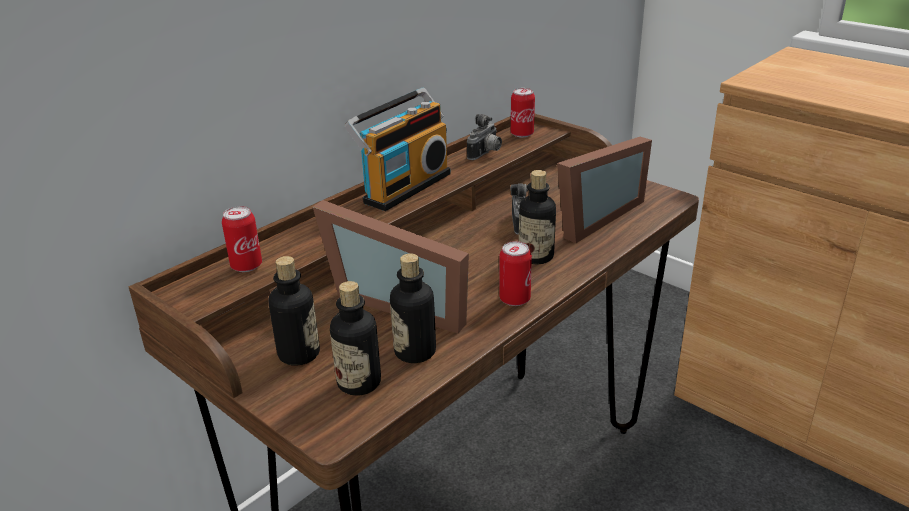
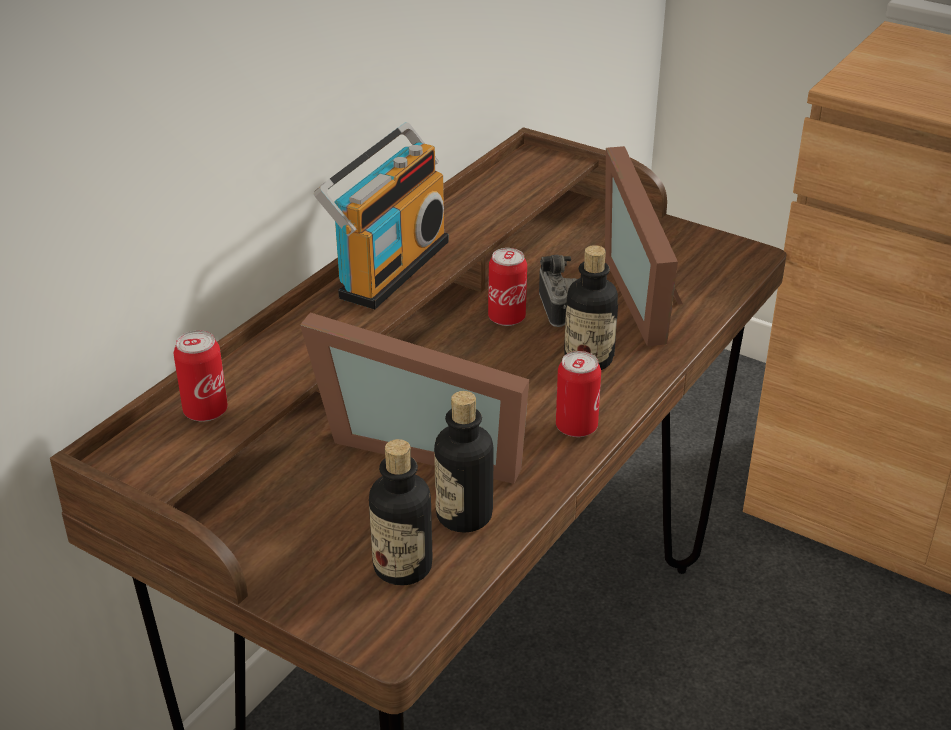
camera: 10 degrees left, 5 degrees up
bottle [269,256,320,366] -> none
camera [467,114,502,160] -> none
can [511,88,535,138] -> can moved to [488,248,527,326]
picture frame [557,137,652,243] -> picture frame turned 135 degrees clockwise [605,146,683,346]

